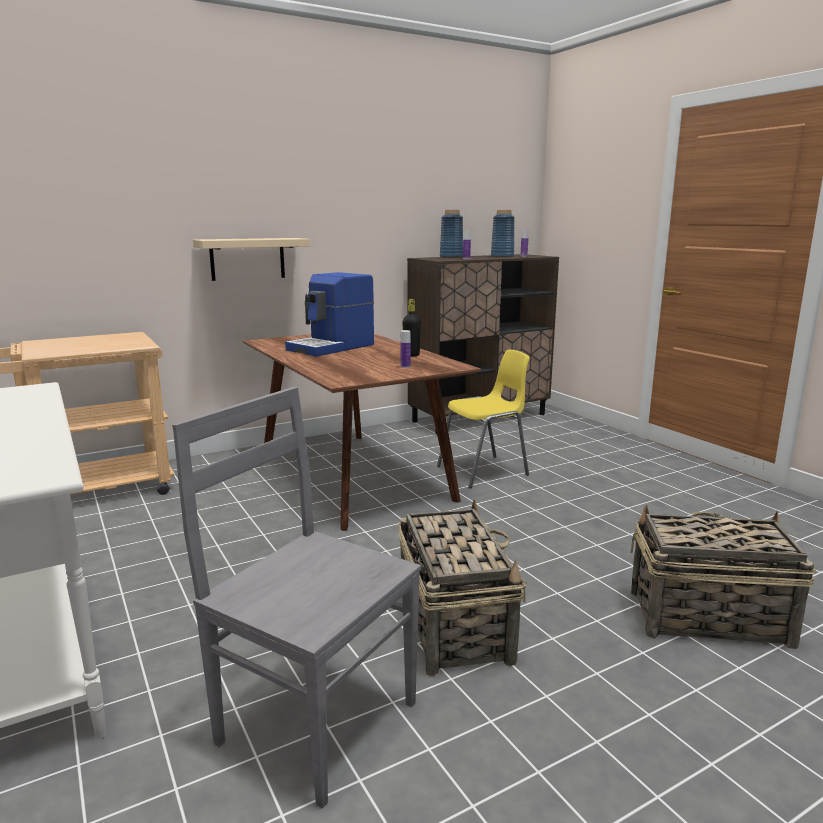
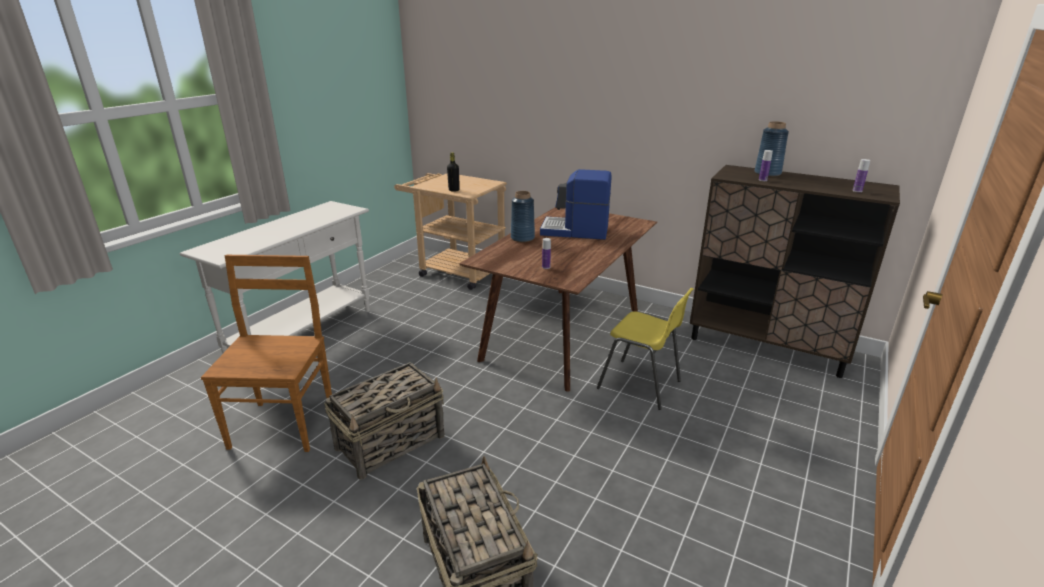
camera: 60 degrees right, 10 degrees up
grey chair [172,387,421,808] -> brown chair [201,255,332,452]
beige shelf [193,238,310,281] -> none
black bottle [403,299,420,357] -> black bottle moved to [447,152,460,192]
blue vase [491,210,515,258] -> blue vase moved to [511,191,535,242]

